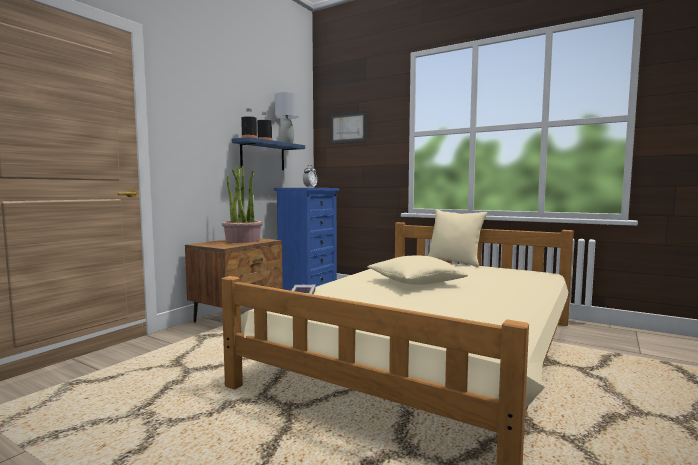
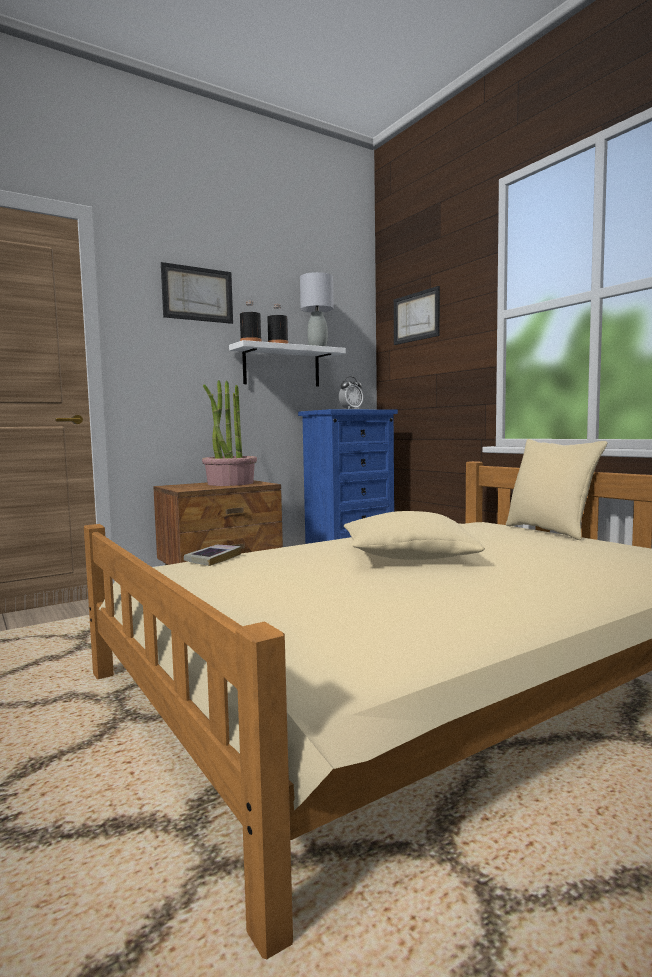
camera: 25 degrees right, 0 degrees up
blue shelf [232,137,305,170] -> white shelf [229,340,346,387]
none -> picture [161,262,233,324]

